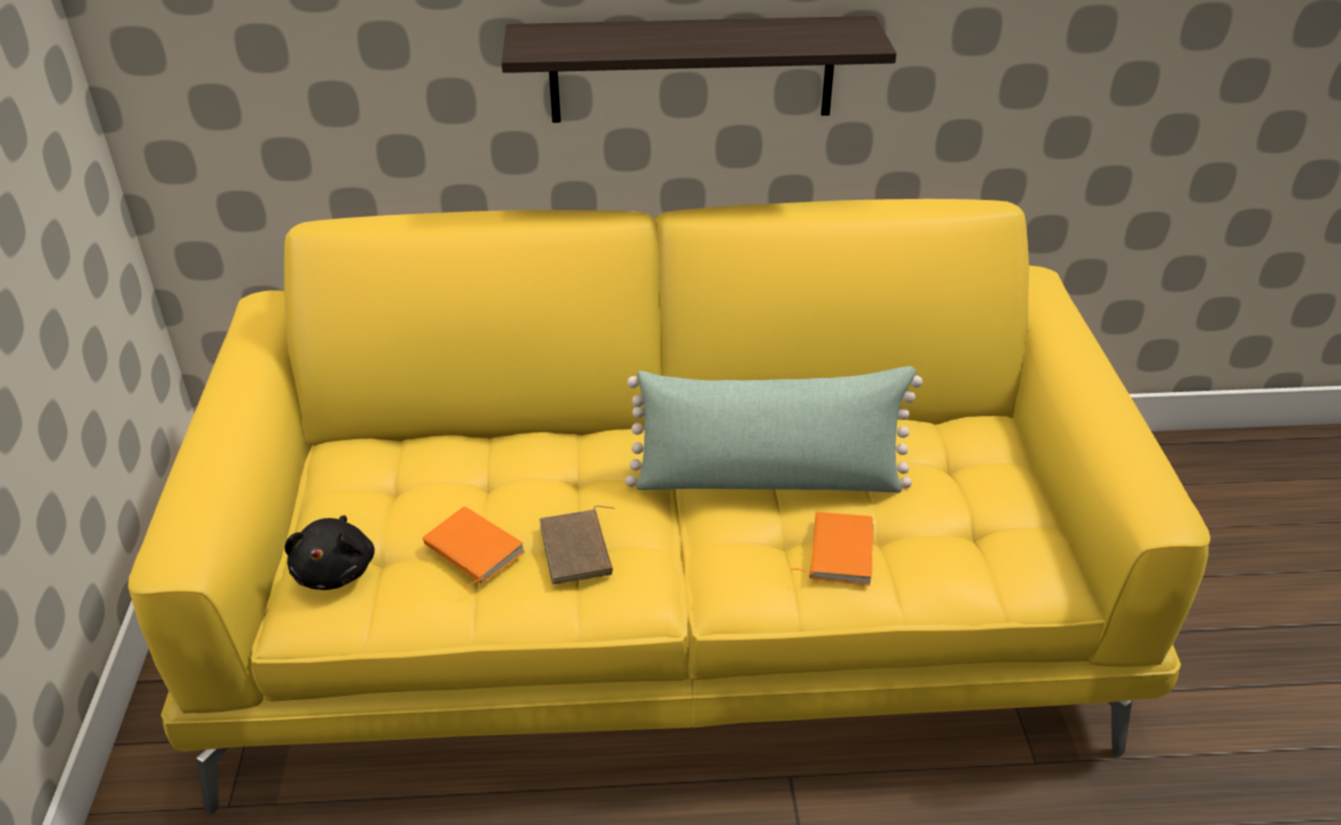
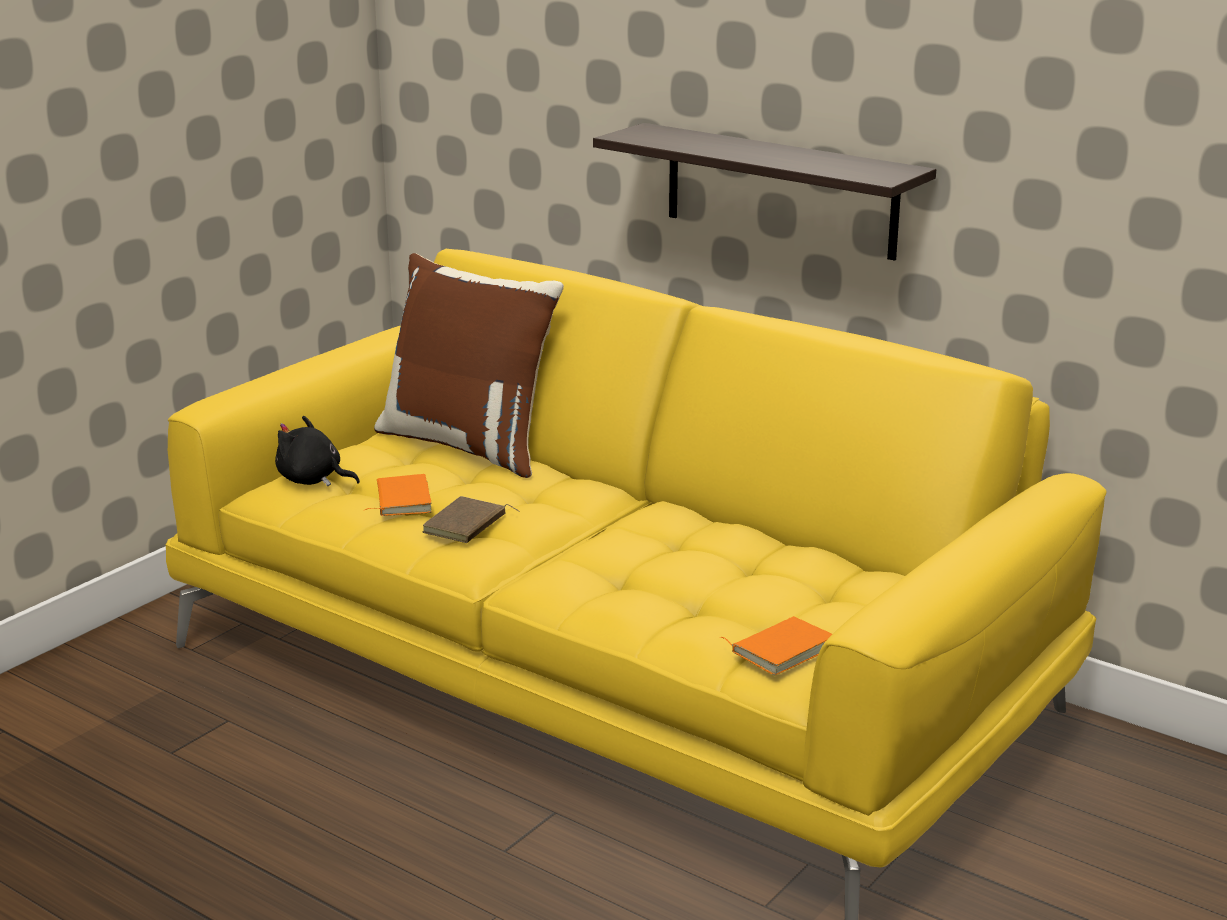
camera: 40 degrees right, 15 degrees down
black plush toy [285,515,375,590] -> black plush toy turned 75 degrees clockwise [275,416,360,486]
green pillow [625,366,923,493] -> none
orange book [791,512,874,586] -> orange book moved to [719,616,832,675]
none -> brown pillow [374,253,564,478]

